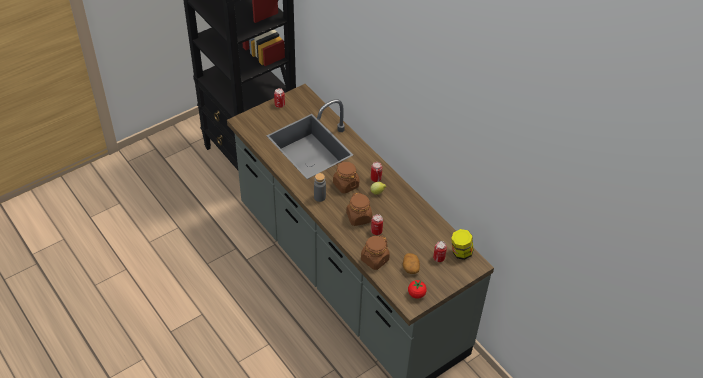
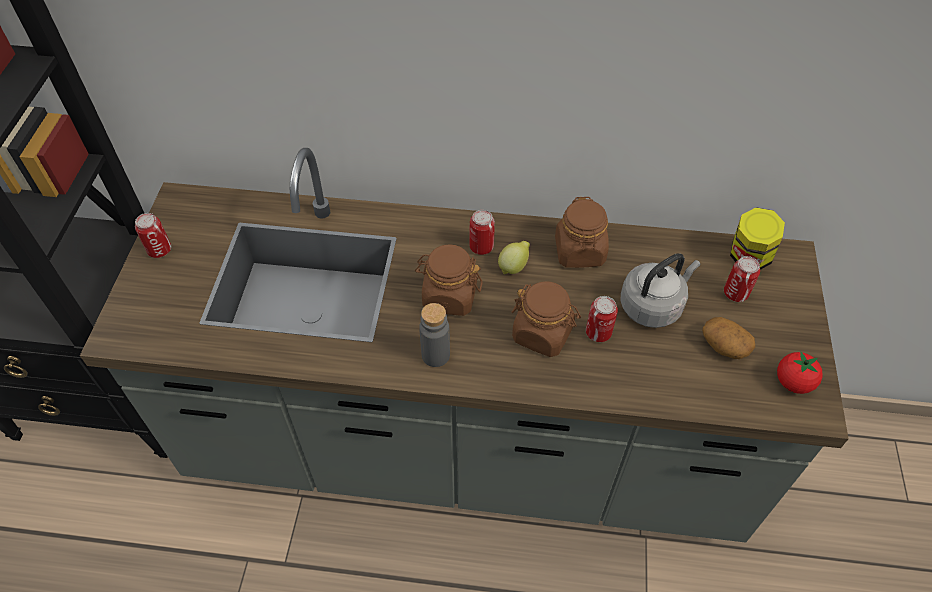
camera: 45 degrees left, 5 degrees up
brown jar [361,235,390,270] -> brown jar moved to [555,197,609,268]
none -> grey kettle [620,253,700,328]

